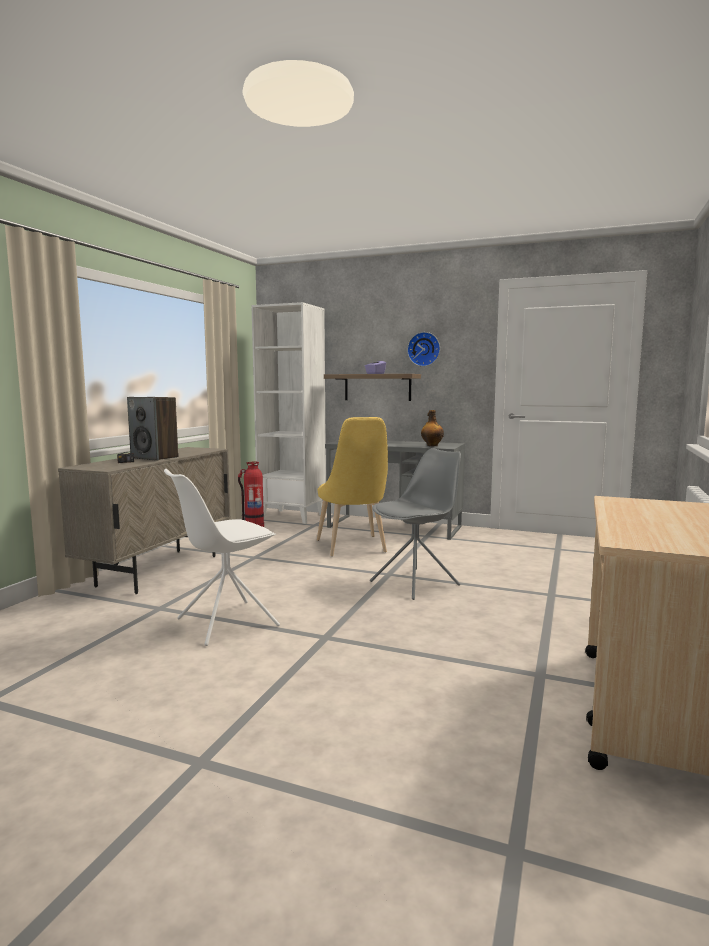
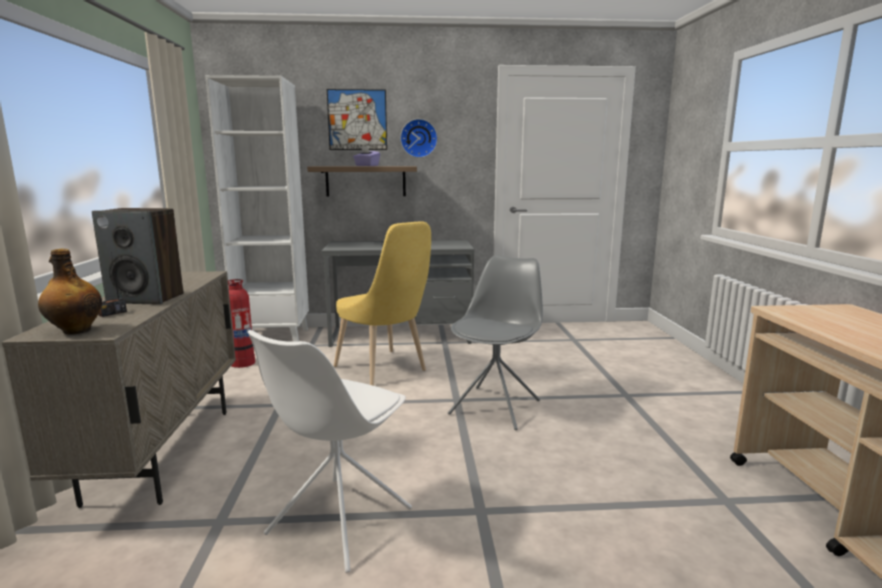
camera: 25 degrees left, 5 degrees up
bottle [421,410,444,446] -> bottle moved to [38,249,102,335]
none -> picture [327,89,387,150]

